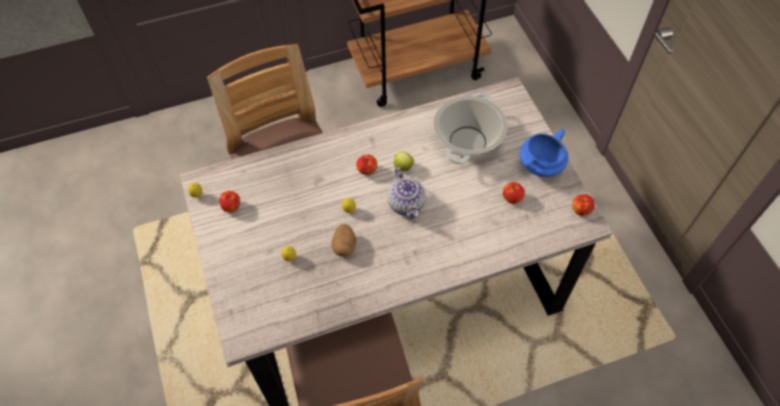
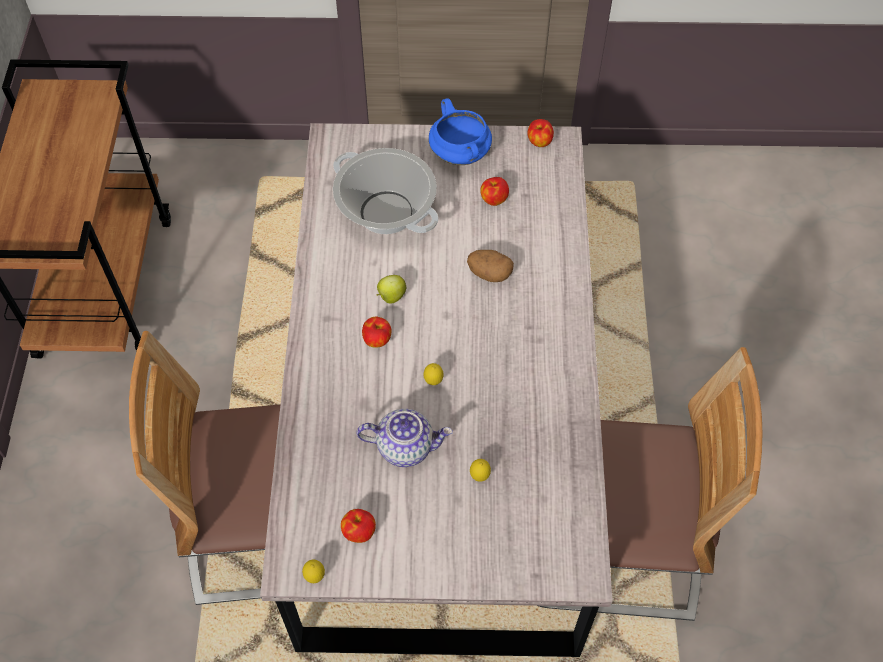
camera: 70 degrees left, 0 degrees up
potato [332,224,356,257] -> potato moved to [467,250,514,282]
teapot [388,167,425,219] -> teapot moved to [357,409,453,467]

